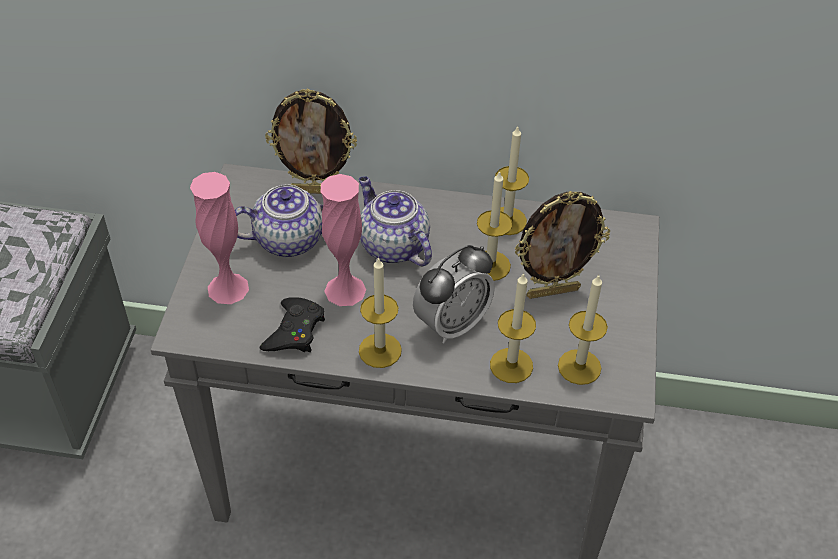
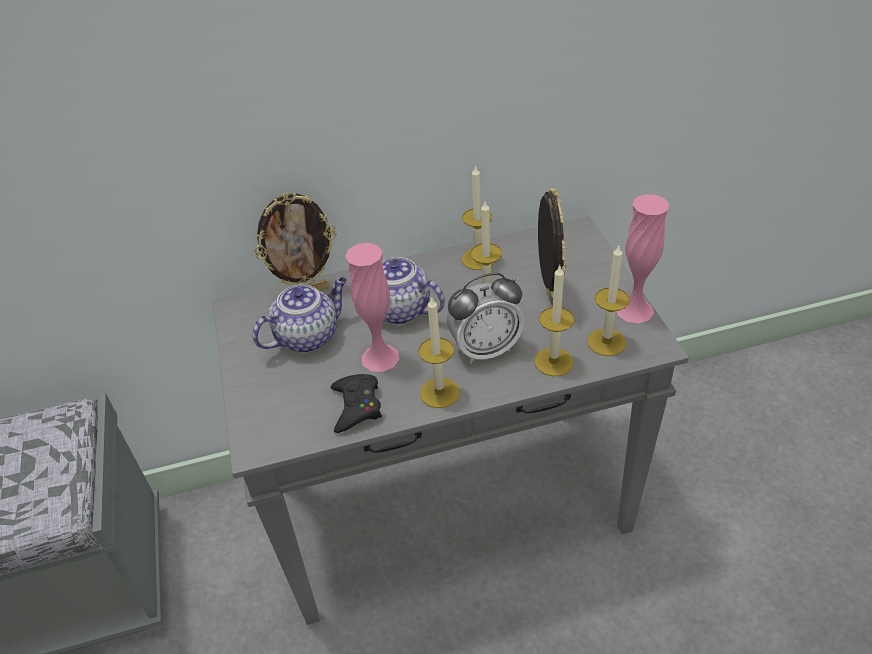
camera: 20 degrees left, 5 degrees down
pink vase [190,172,249,304] -> pink vase moved to [617,194,669,323]
alarm clock [413,245,495,344] -> alarm clock turned 45 degrees clockwise [447,273,524,363]
picture frame [515,191,610,299] -> picture frame turned 60 degrees counterclockwise [538,187,566,307]

